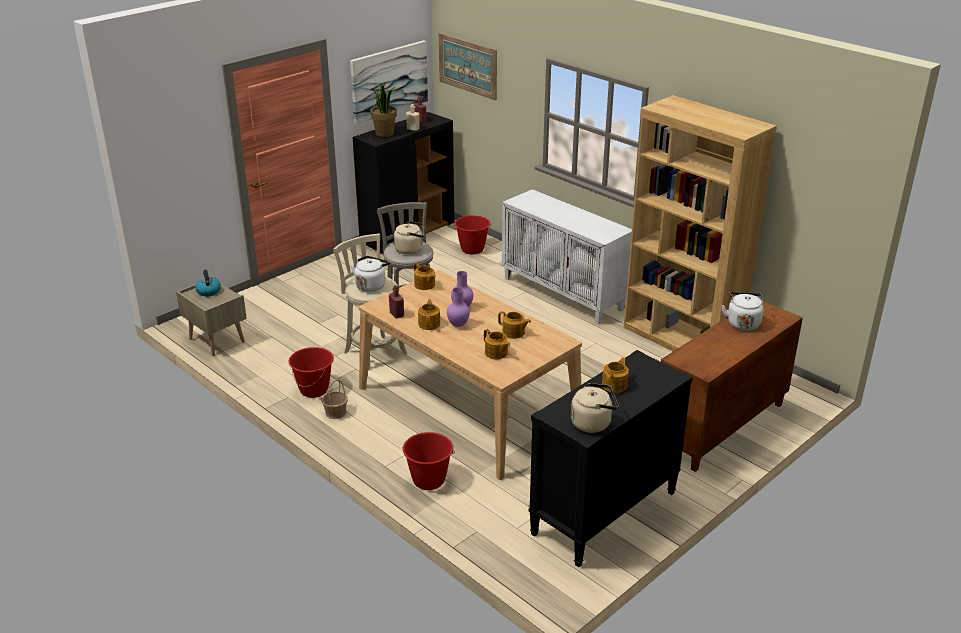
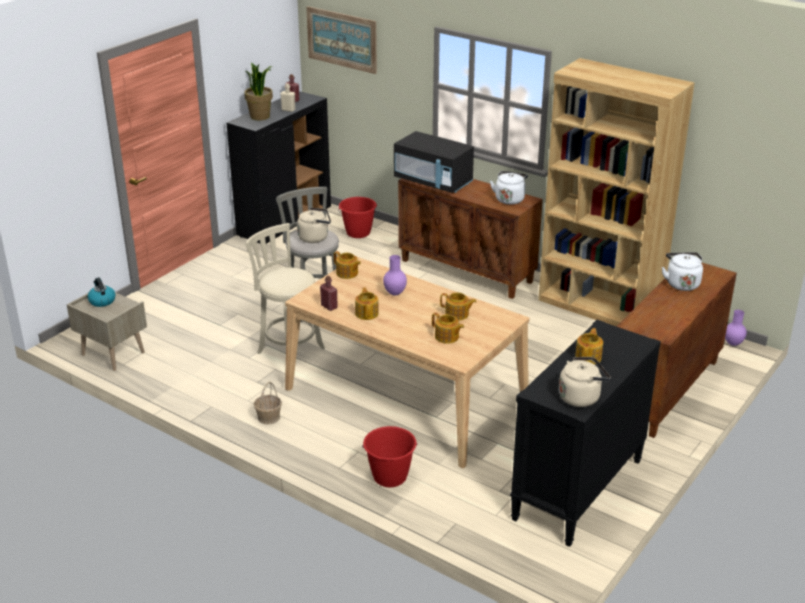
camera: 10 degrees left, 0 degrees up
red bucket [288,347,334,398] -> none
picture [350,40,428,124] -> none
white kettle [351,256,390,292] -> white kettle moved to [490,171,528,205]
purple vase [447,287,470,327] -> purple vase moved to [725,310,747,346]
white cabinet [502,189,632,324] -> brown cabinet [398,178,543,299]
none -> black microwave [394,131,474,193]

